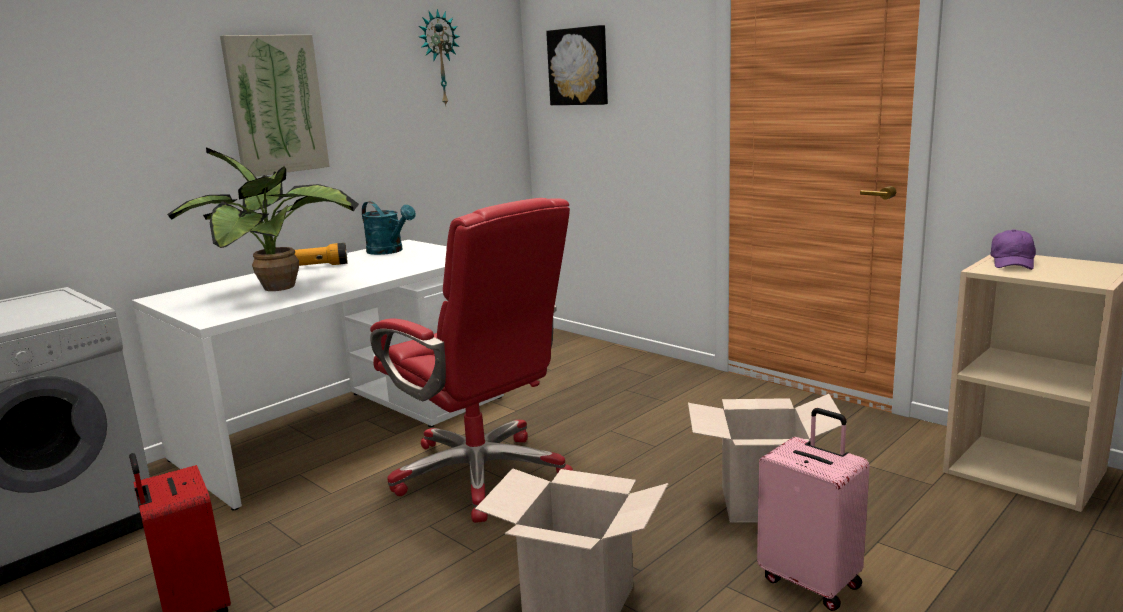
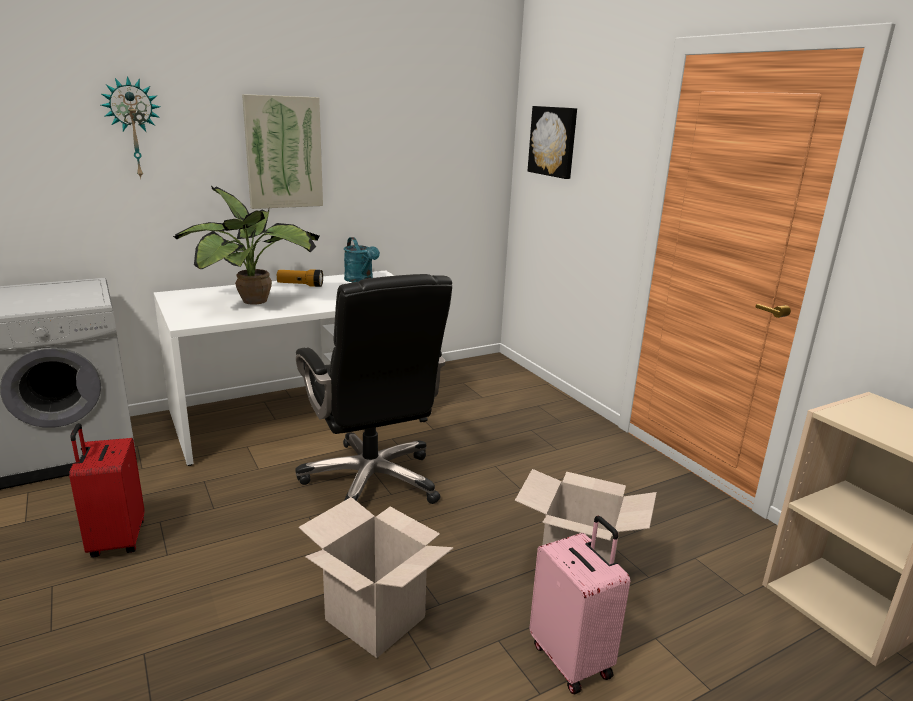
camera: 15 degrees right, 5 degrees up
red office chair [370,198,573,523] -> black office chair [295,274,452,504]
wall clock [419,9,460,106] -> wall clock moved to [101,76,160,179]
purple cap [991,229,1036,270] -> none

